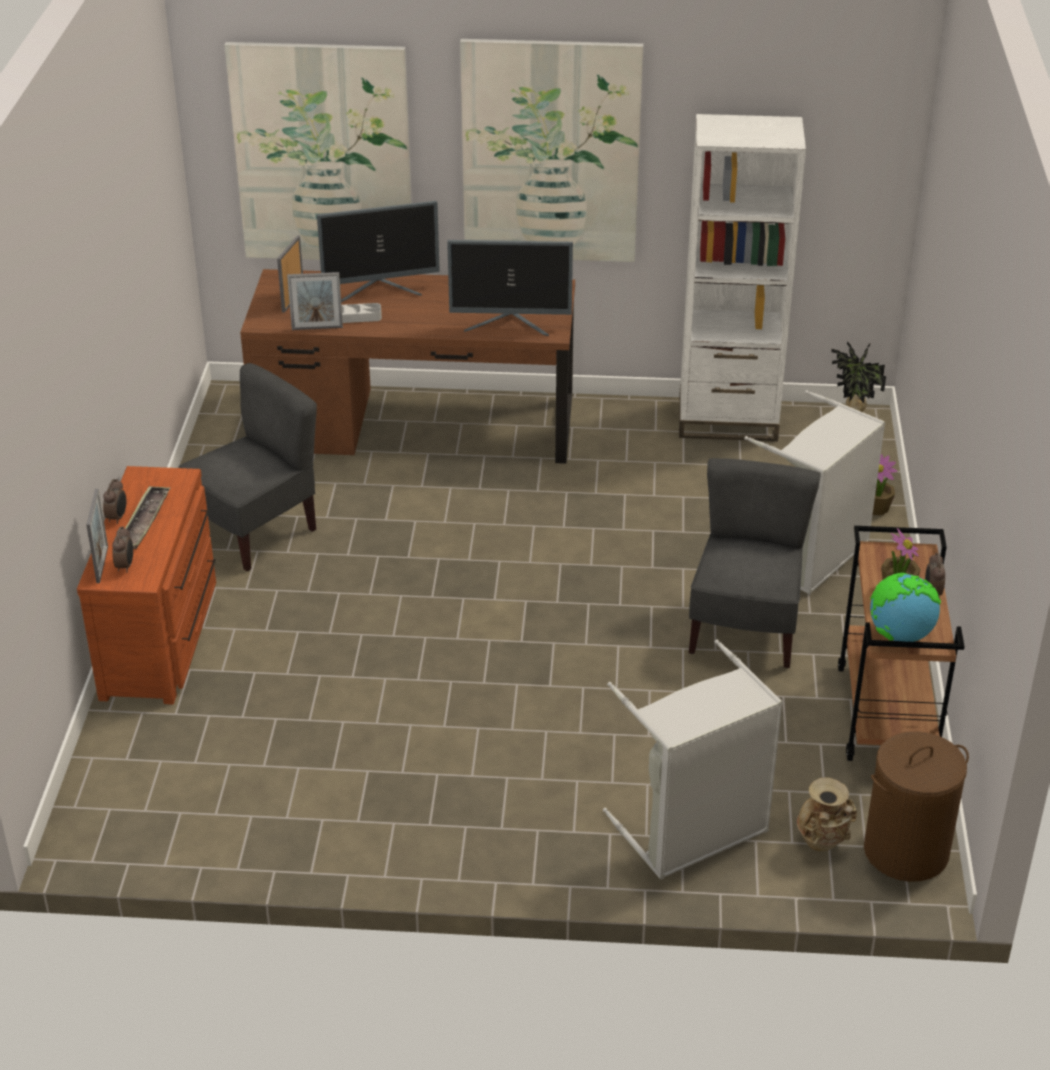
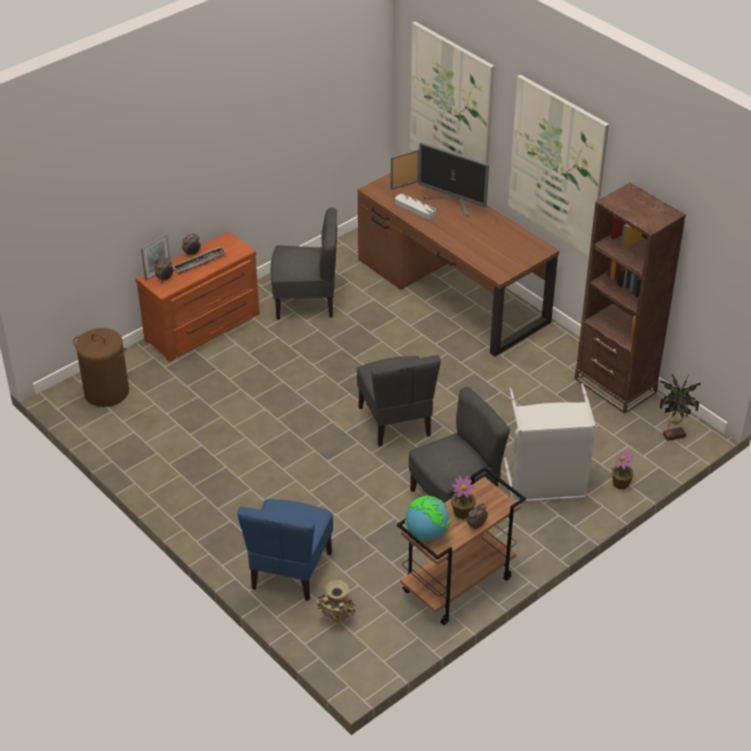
camera: 45 degrees right, 5 degrees up
picture frame [287,272,343,330] -> none
monitor [447,240,573,336] -> none
grey laundry basket [603,640,783,880] -> blue chair [237,499,333,601]
white bookcase [679,114,806,442] -> brown bookcase [575,183,686,414]
brown laundry basket [864,731,969,882] -> brown laundry basket moved to [73,328,129,407]
none -> grey chair [357,355,441,447]

